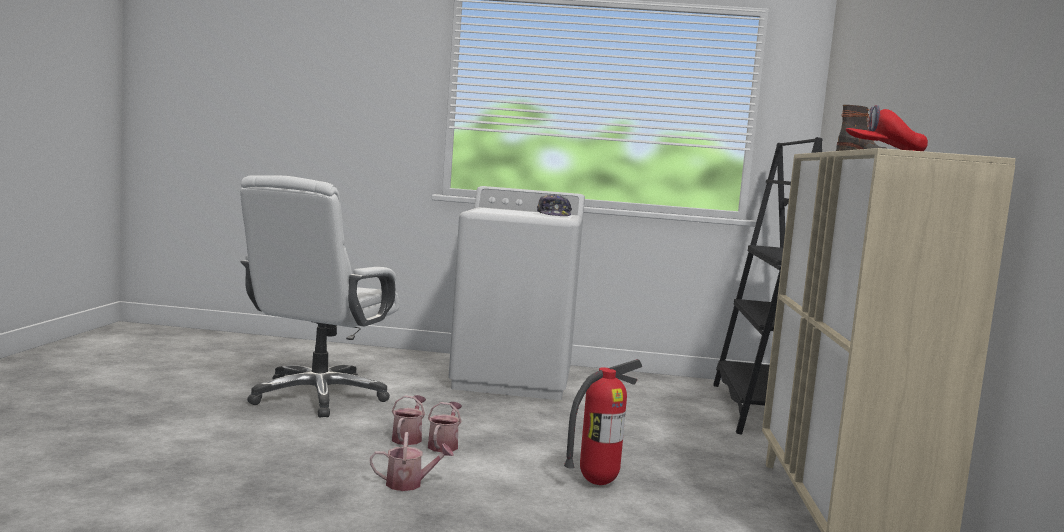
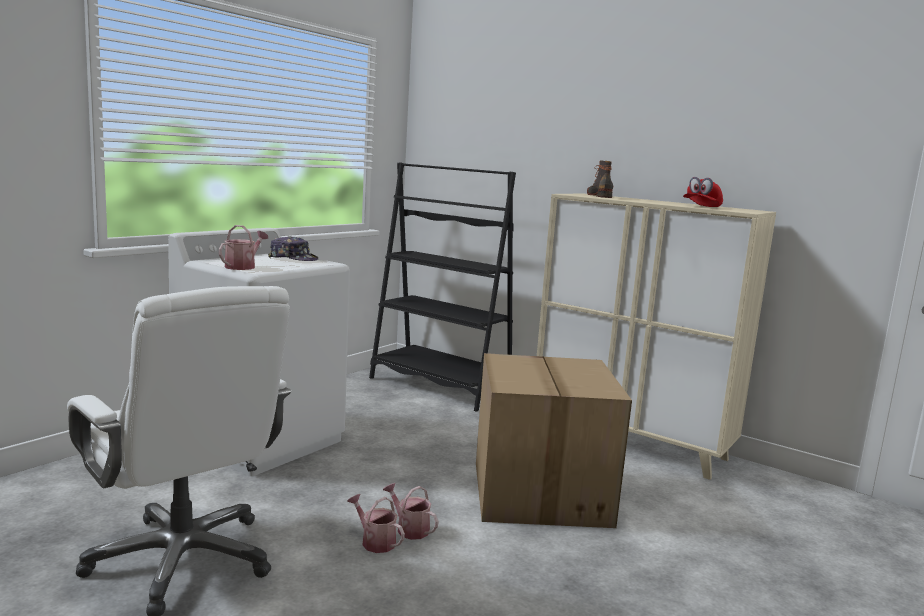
camera: 60 degrees left, 5 degrees up
watering can [370,432,454,491] -> watering can moved to [219,225,268,270]
fire extinguisher [564,359,642,485] -> cardboard box [476,353,632,528]

